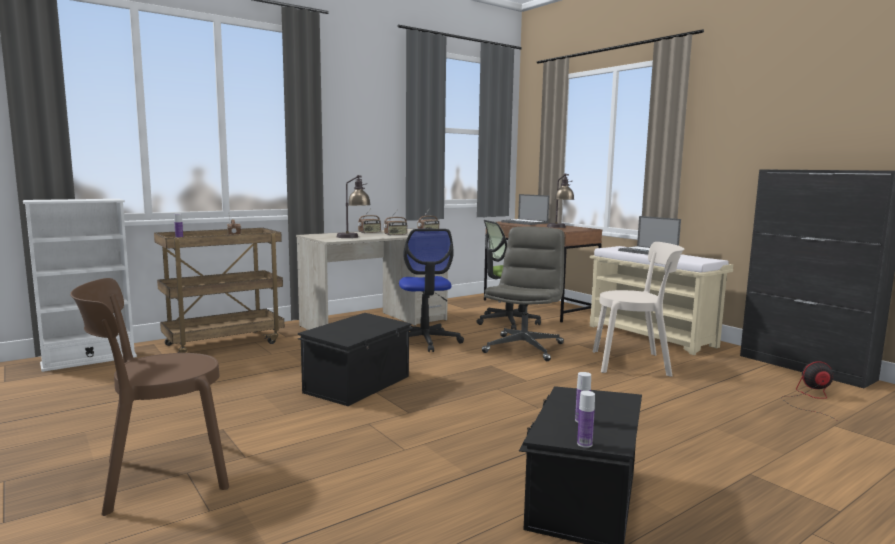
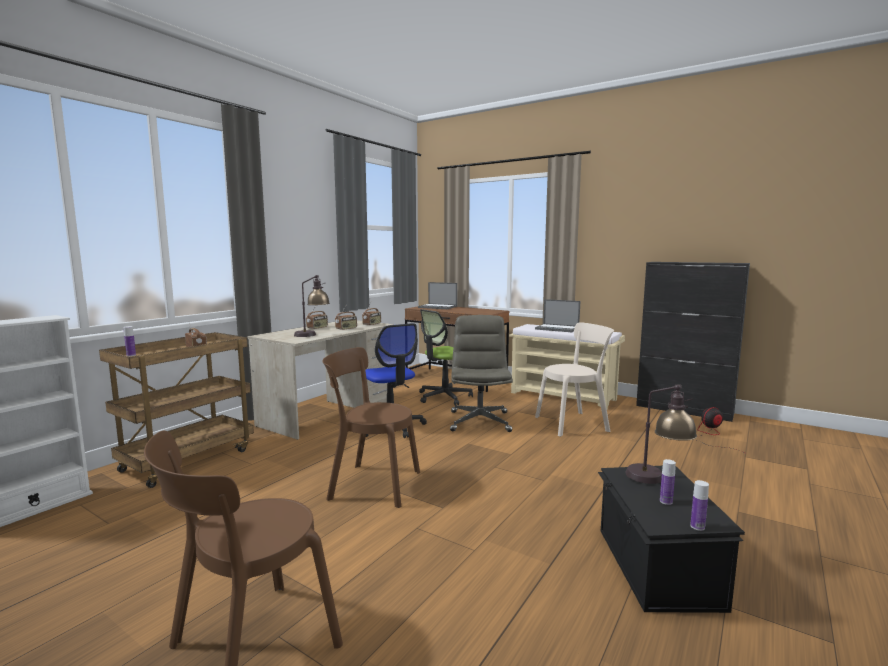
camera: 20 degrees left, 0 degrees up
black storage box [298,313,413,406] -> brown chair [322,347,420,508]
table lamp [547,173,575,228] -> table lamp moved to [625,384,697,484]

